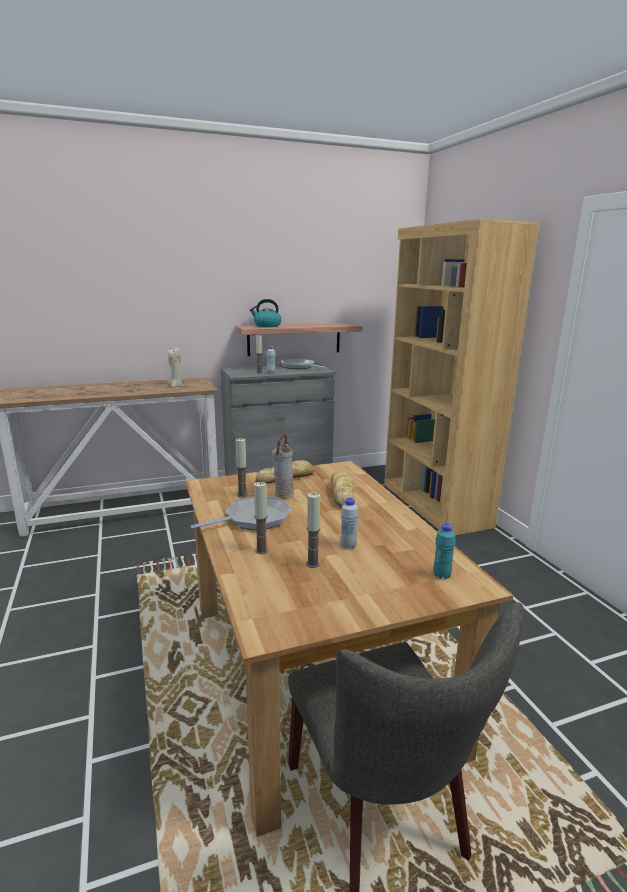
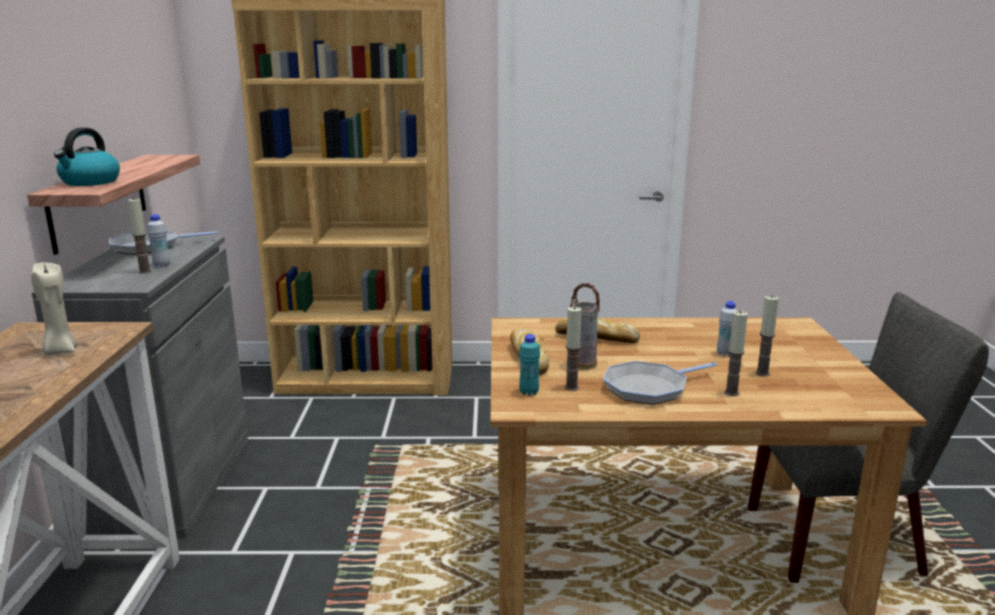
camera: 70 degrees left, 0 degrees up
frying pan [190,496,291,530] -> frying pan turned 105 degrees counterclockwise [603,361,717,405]
turquoise bottle [433,523,456,579] -> turquoise bottle moved to [519,334,540,396]

